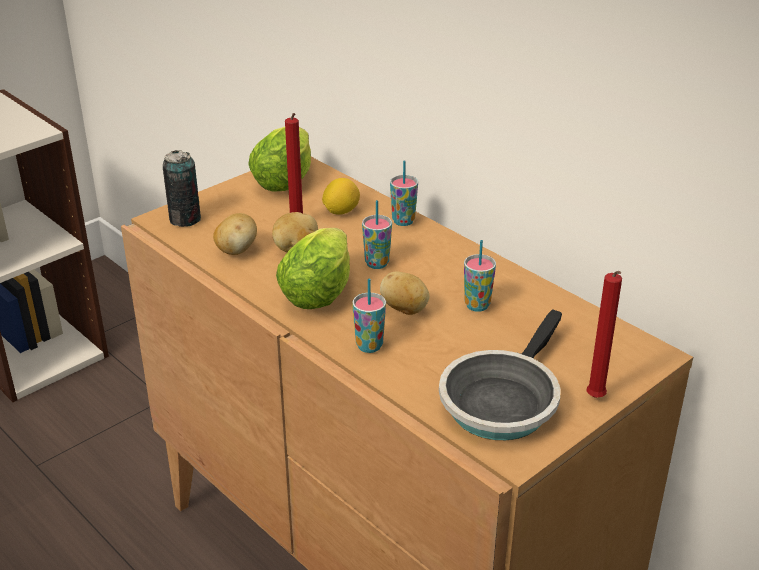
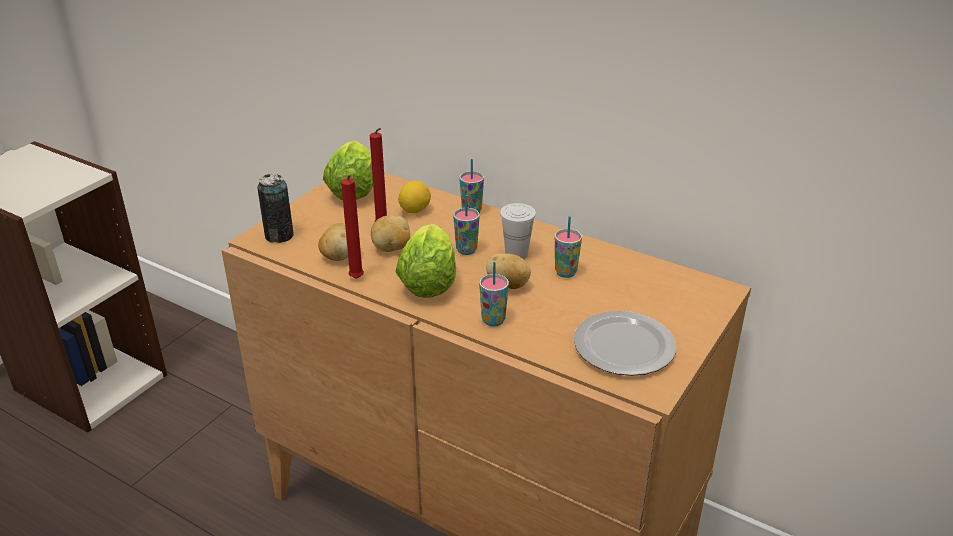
camera: 15 degrees left, 0 degrees up
frying pan [439,309,562,440] -> plate [574,311,676,376]
red candle [586,271,622,398] -> red candle moved to [341,175,364,279]
none -> white cup [500,203,536,259]

